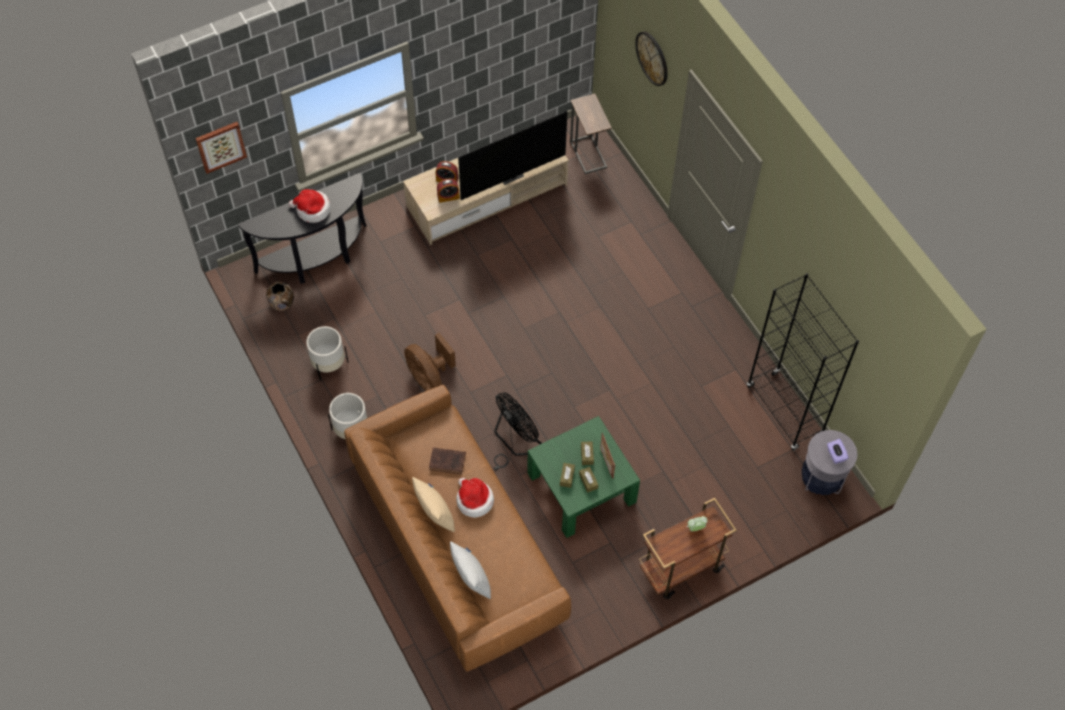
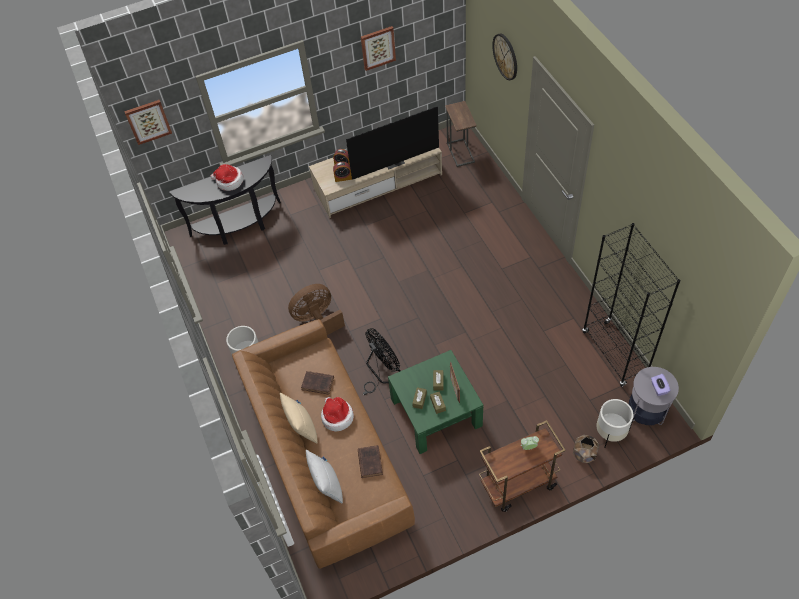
camera: 10 degrees right, 5 degrees down
brown planter [266,282,294,311] -> brown planter moved to [573,435,599,463]
white planter [306,326,349,380] -> white planter moved to [596,399,634,448]
brown fan [404,333,456,391] -> brown fan turned 90 degrees clockwise [288,284,345,335]
none -> brown book [358,445,383,478]
none -> picture [361,26,396,71]

